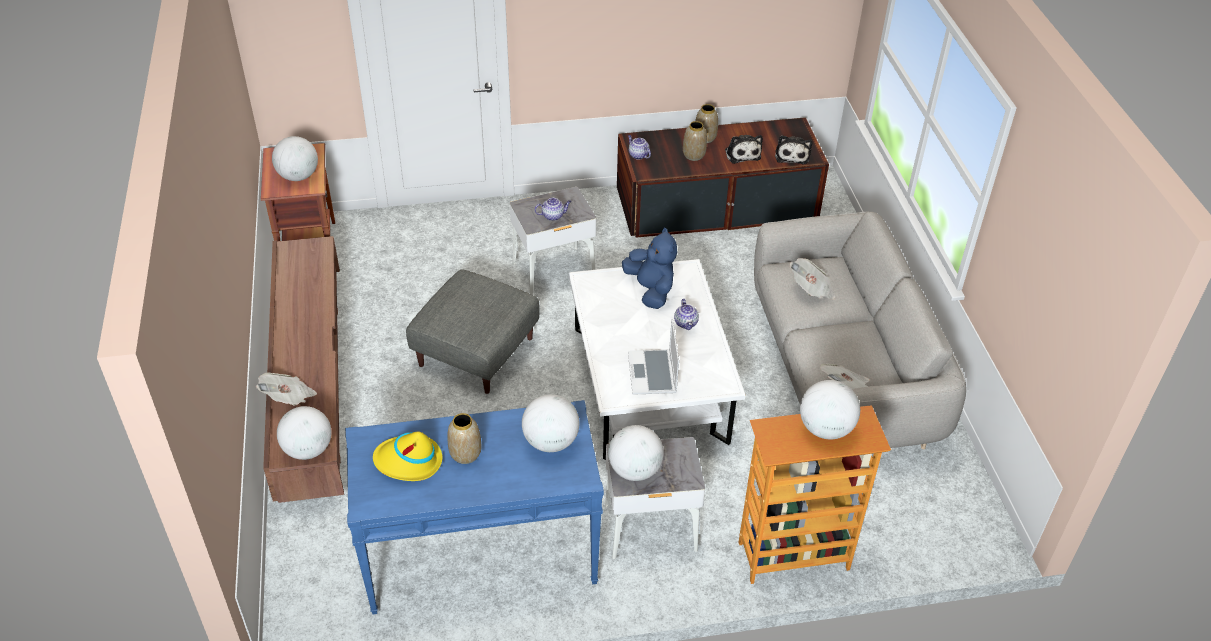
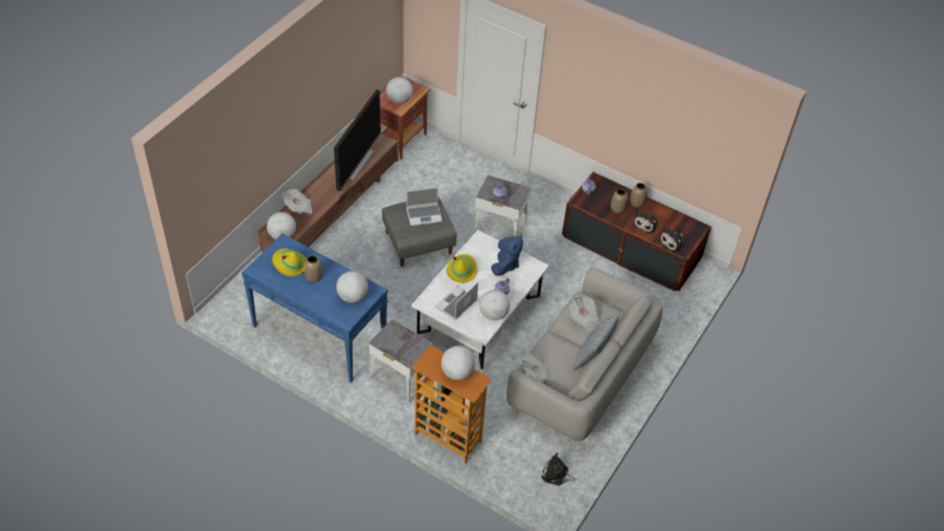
camera: 40 degrees right, 5 degrees up
globe [608,425,664,481] -> globe moved to [479,290,510,320]
none -> television [334,89,381,191]
none -> laptop [406,187,443,226]
none -> yellow hat [446,254,477,283]
none -> plush toy [541,453,576,486]
none -> pillow [572,313,620,371]

